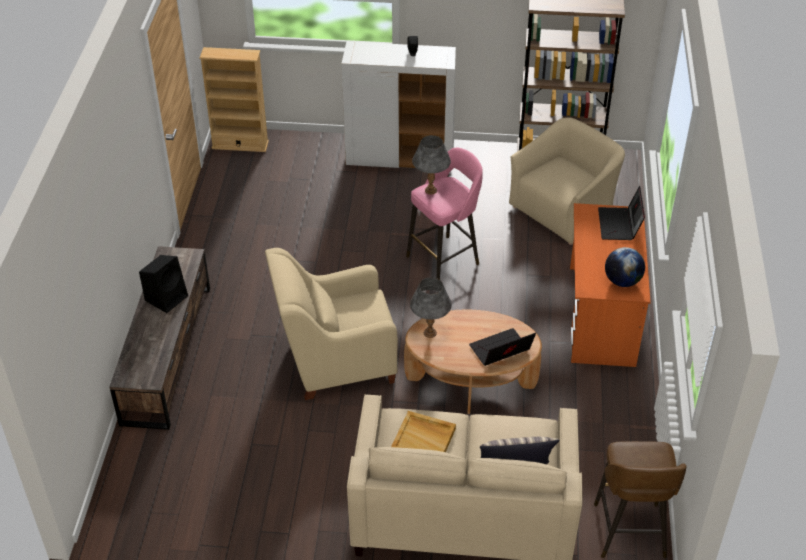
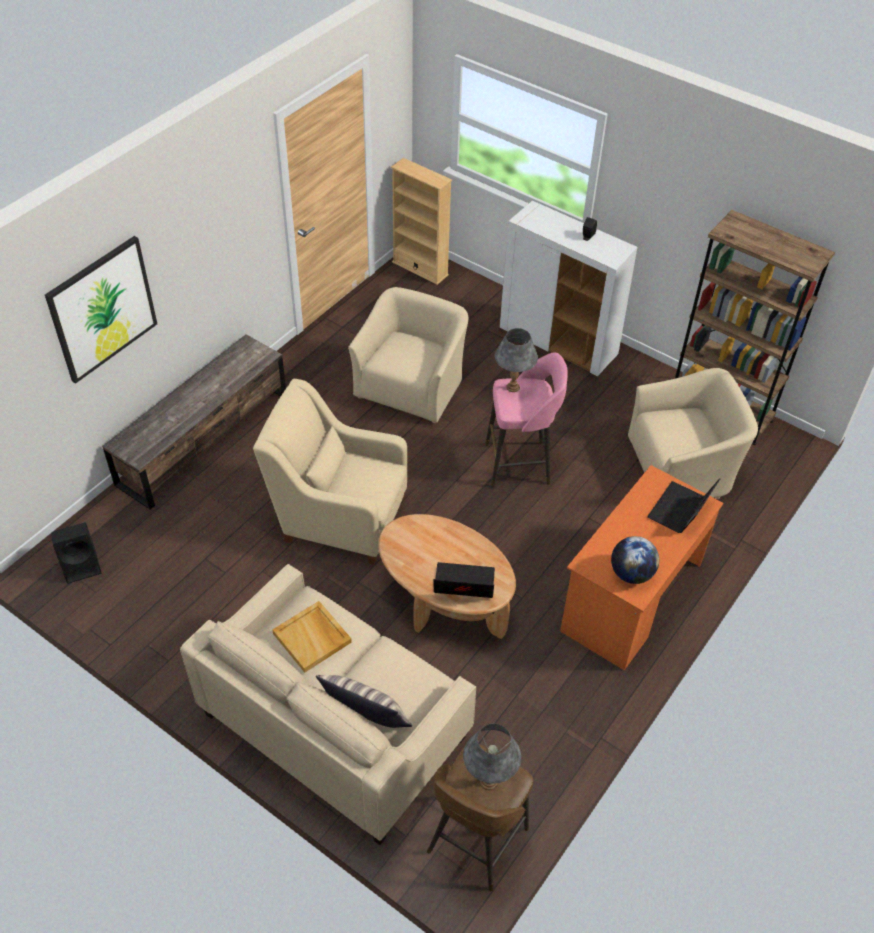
camera: 30 degrees right, 5 degrees up
black speaker [139,255,188,313] -> black speaker moved to [51,522,101,584]
grey table lamp [410,277,452,338] -> grey table lamp moved to [463,724,521,790]
none -> picture [45,236,157,384]
none -> beige armchair [348,287,468,423]

